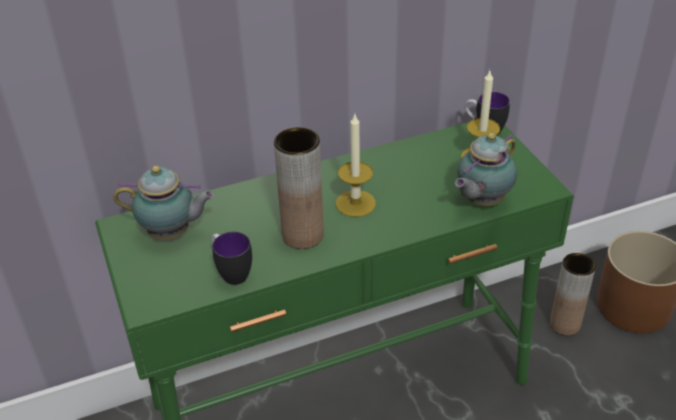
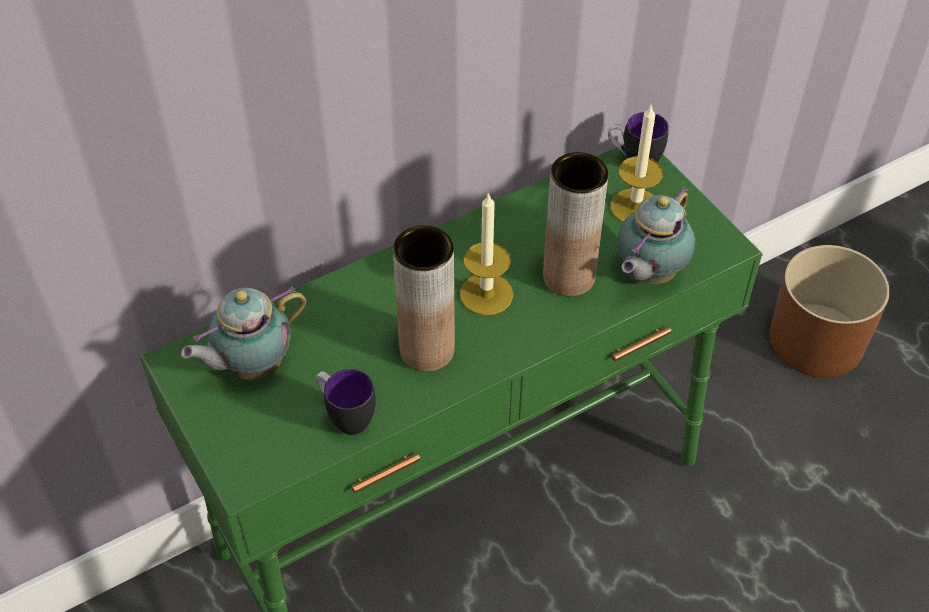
camera: 10 degrees left, 10 degrees up
teapot [113,166,215,240] -> teapot turned 150 degrees clockwise [181,286,306,380]
brown vase [550,253,596,336] -> brown vase moved to [543,152,608,297]

